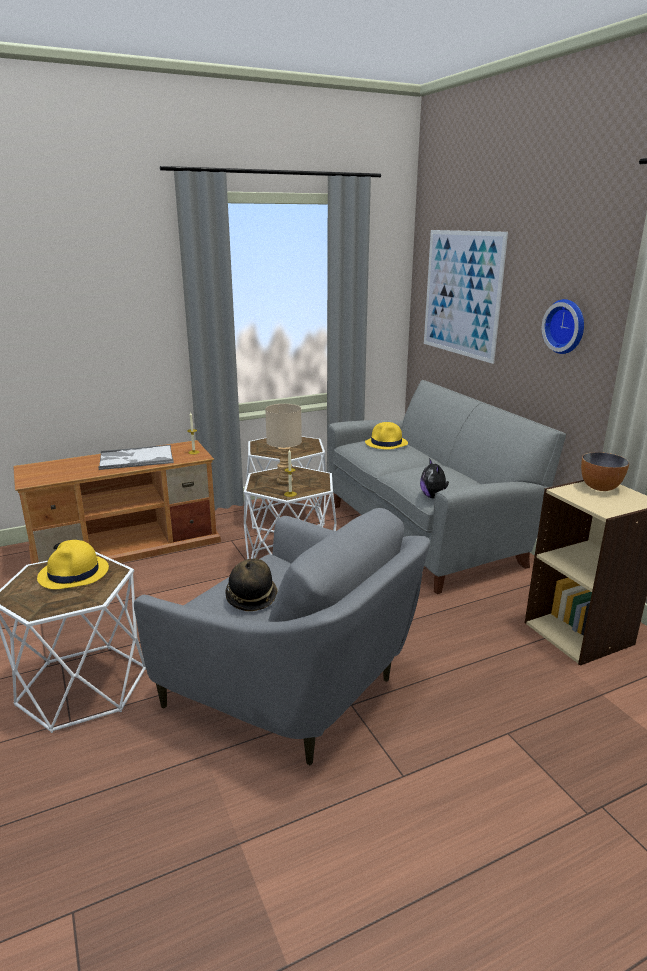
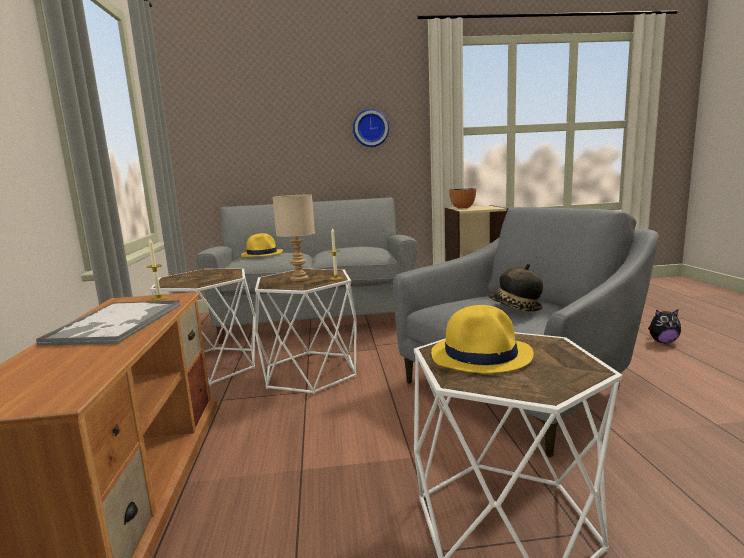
camera: 70 degrees left, 10 degrees down
plush toy [420,458,449,498] -> plush toy moved to [648,309,681,343]
picture [424,230,508,364] -> none

